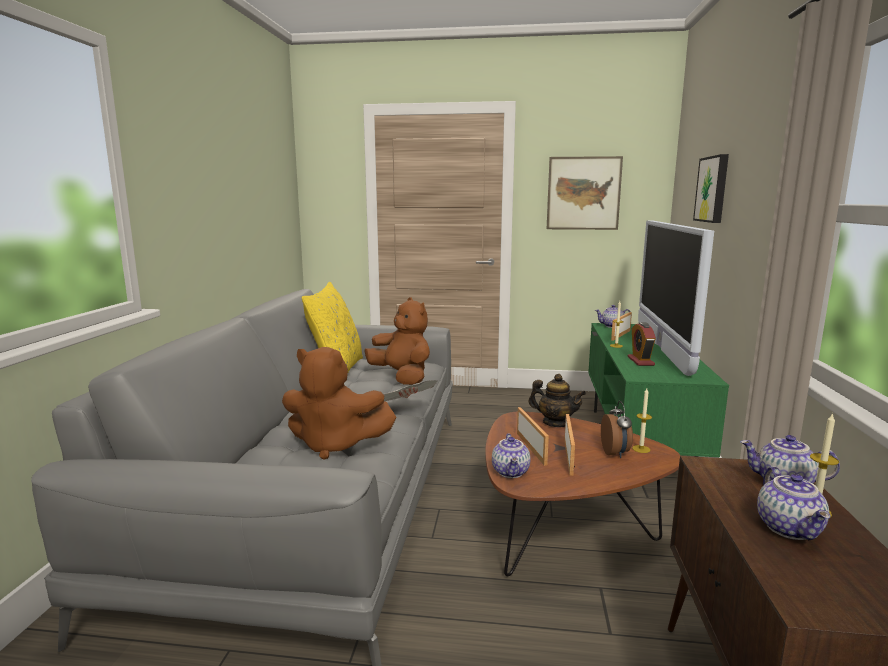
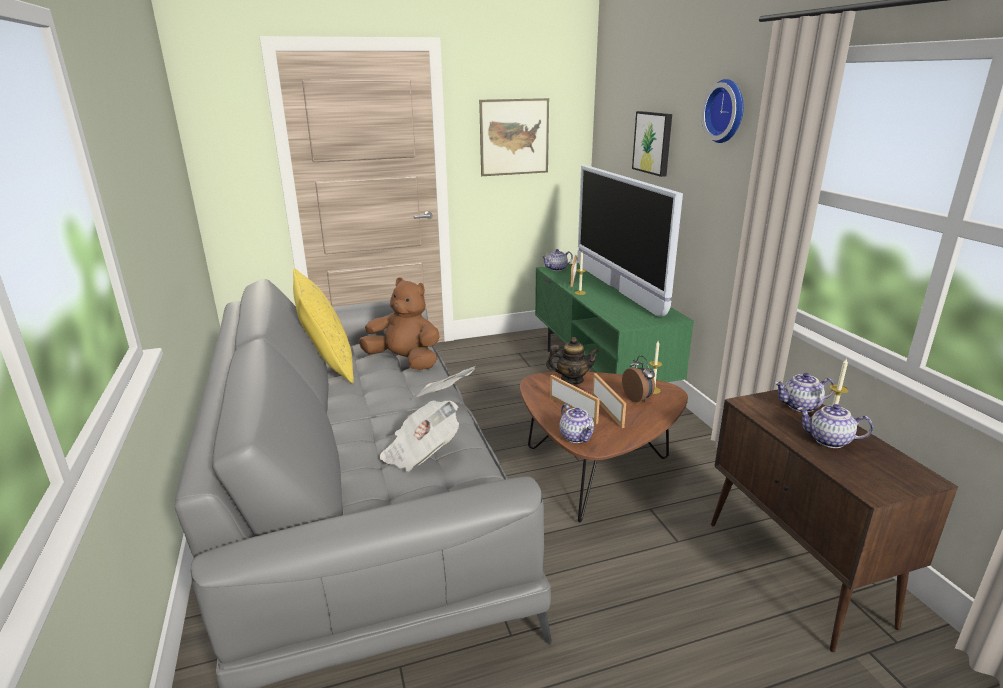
camera: 25 degrees left, 10 degrees up
brown plush toy [282,347,397,460] -> newspaper [380,400,459,471]
alarm clock [628,322,656,366] -> none
teapot [757,466,831,540] -> teapot turned 135 degrees clockwise [797,404,873,448]
none -> wall clock [701,79,744,143]

